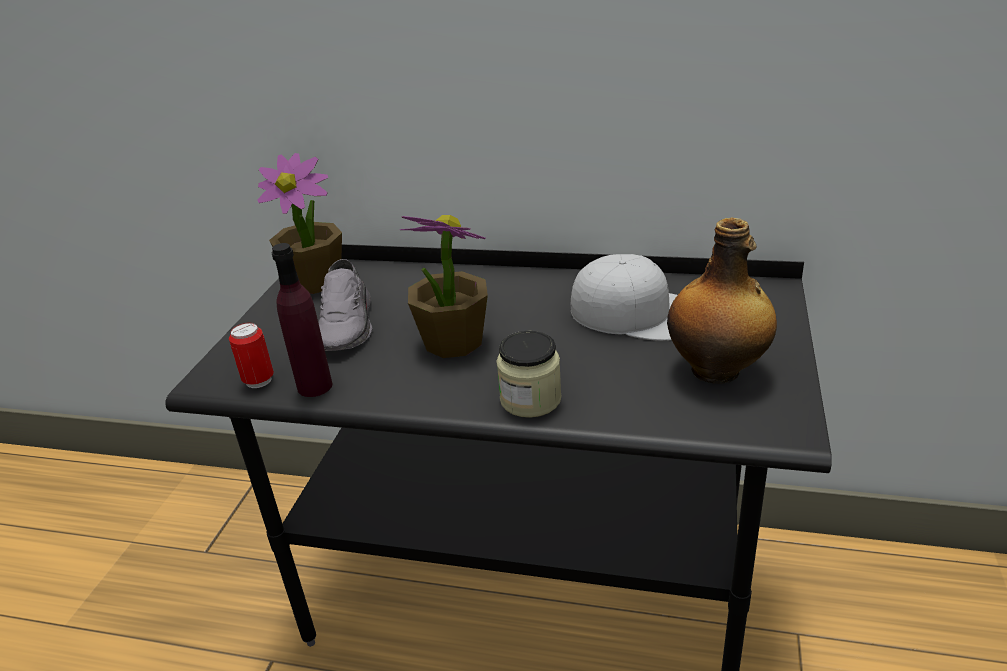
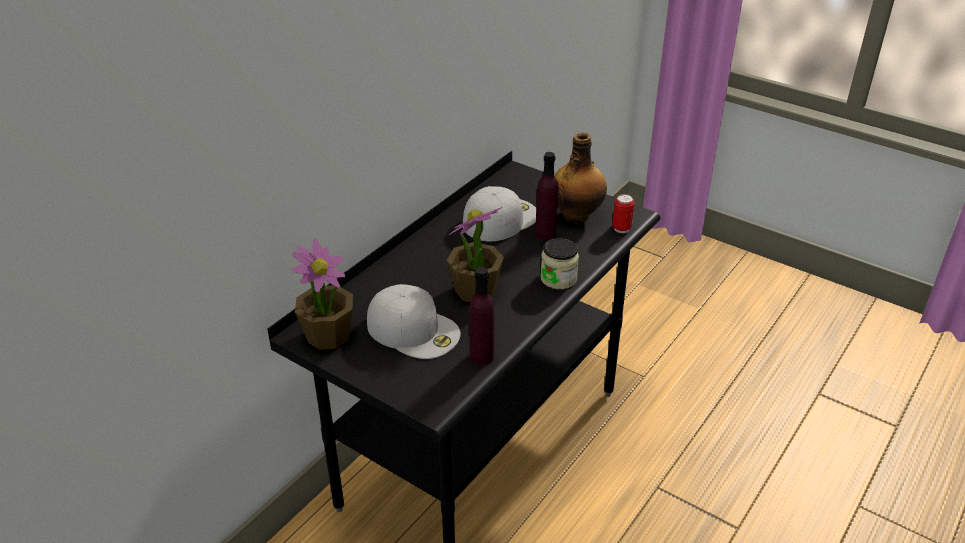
camera: 70 degrees left, 5 degrees up
can [229,323,274,388] -> can moved to [612,194,635,233]
grey shoe [318,259,372,351] -> white cap [367,284,461,359]
none -> purple bottle [535,152,558,240]

